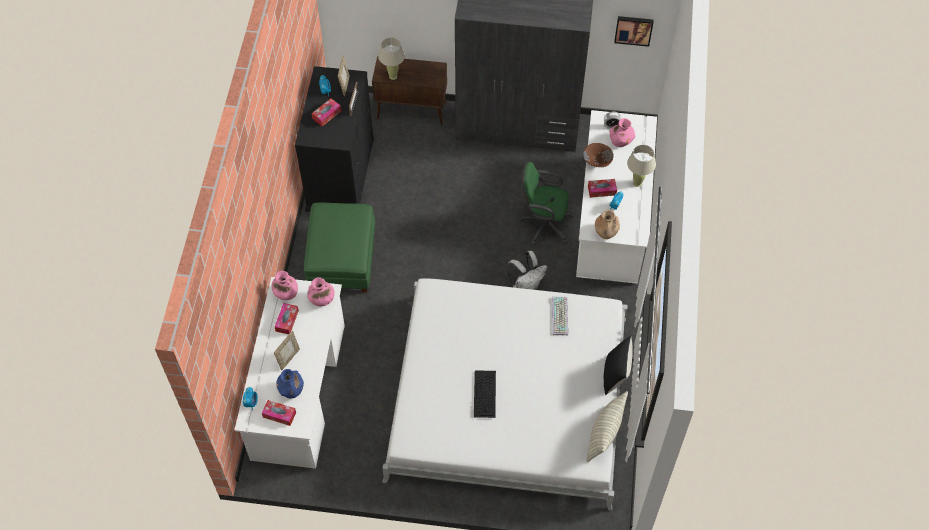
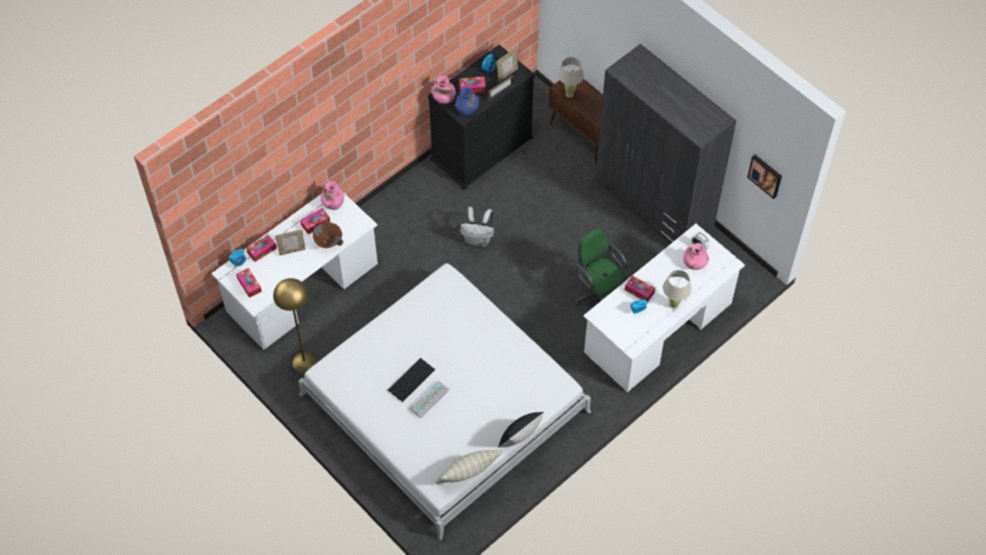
camera: 40 degrees right, 0 degrees up
blue vase [276,369,304,398] -> blue vase moved to [455,87,479,116]
green ottoman [304,202,375,292] -> none
pink vase [307,277,334,306] -> pink vase moved to [432,75,456,104]
white backpack [507,251,547,290] -> white backpack moved to [461,207,494,246]
keyboard [552,297,568,335] -> keyboard moved to [410,380,449,418]
brown bowl [583,143,614,167] -> brown bowl moved to [313,222,343,248]
brown vase [595,210,620,239] -> none
none -> tissue box [246,235,277,262]
none -> yellow floor lamp [273,278,317,373]

